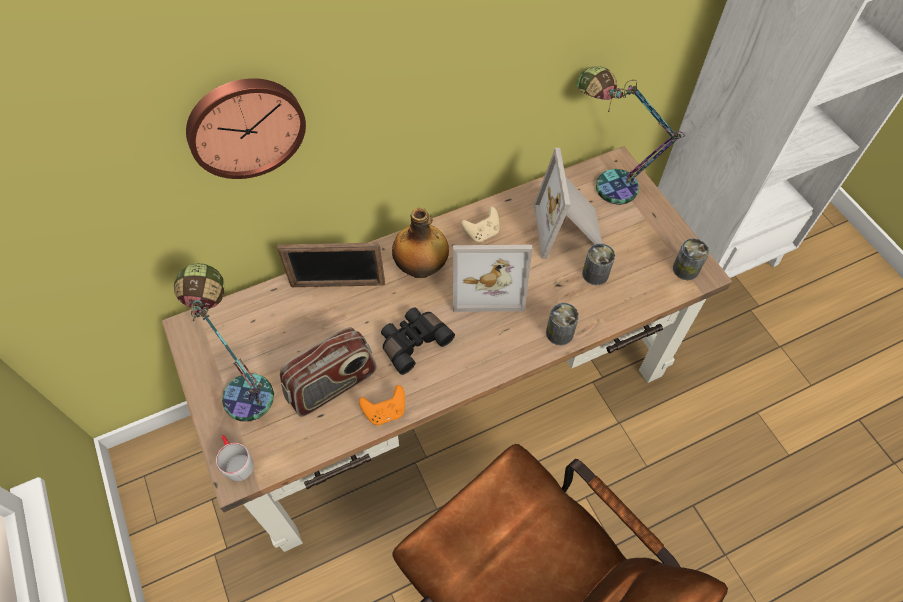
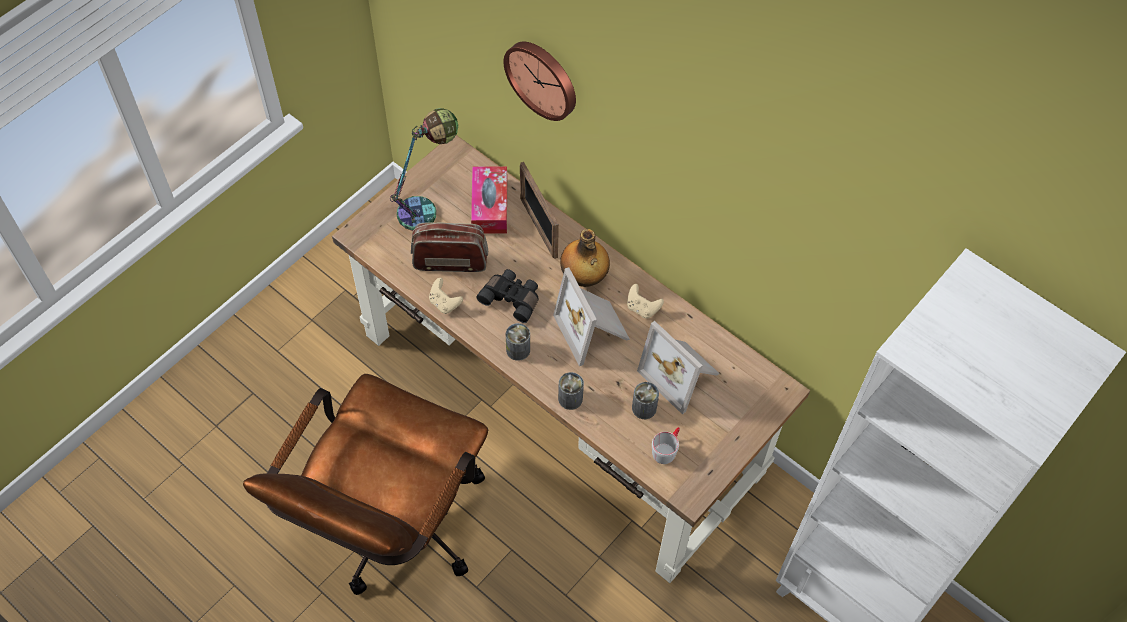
camera: 65 degrees right, 0 degrees up
grey mug [216,435,254,481] -> grey mug moved to [652,427,680,464]
radio [280,327,377,417] -> radio turned 150 degrees clockwise [411,222,488,272]
orange game controller [359,385,405,425] -> beige game controller [429,278,463,314]
picture frame [534,148,602,259] -> picture frame turned 105 degrees counterclockwise [637,321,720,415]
table lamp [576,66,685,205] -> none
can [673,238,709,280] -> can moved to [506,323,530,361]
none -> tissue box [471,166,507,233]

